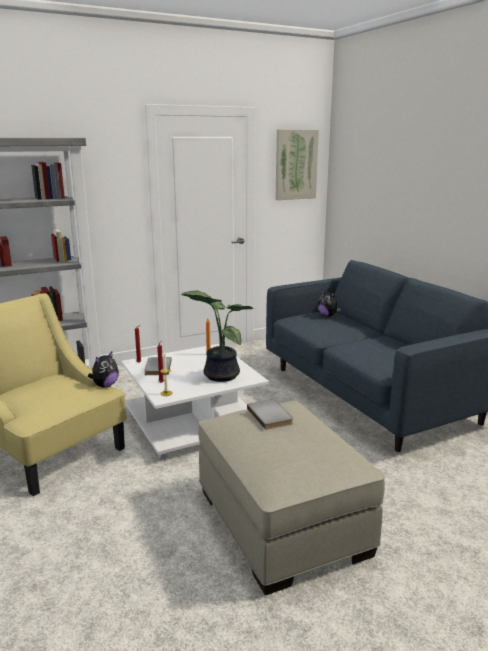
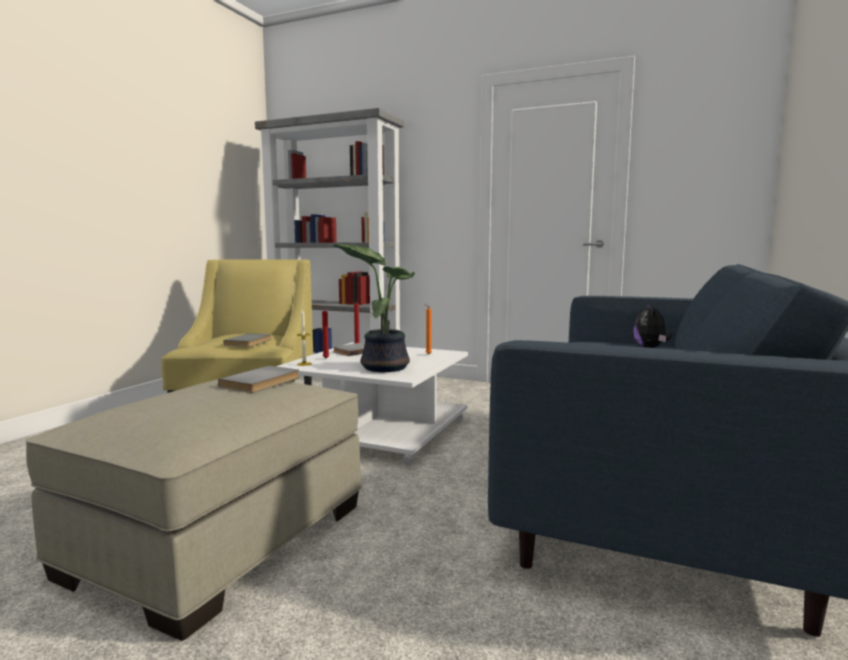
camera: 50 degrees right, 10 degrees down
plush toy [88,351,119,388] -> none
picture [275,130,319,200] -> none
none -> grey book [224,333,271,347]

